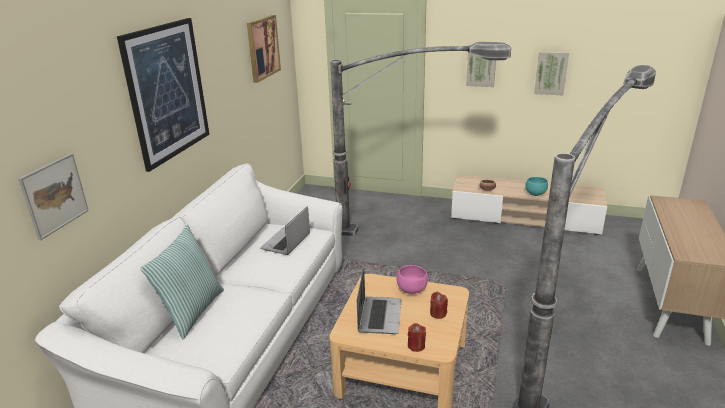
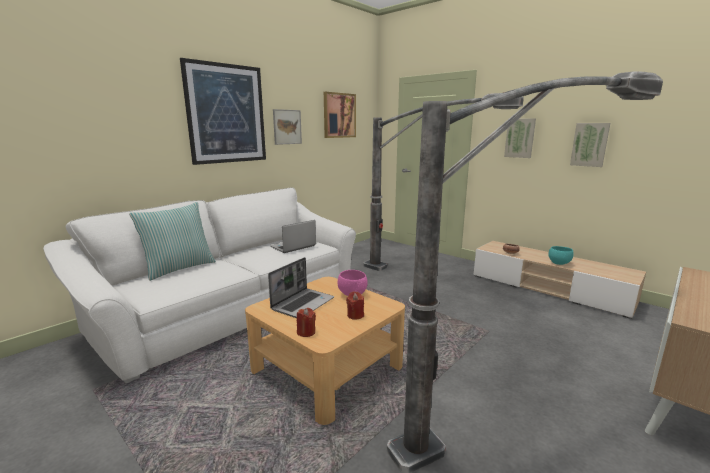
camera: 25 degrees right, 10 degrees down
picture [18,153,89,240] -> picture moved to [273,109,302,145]

